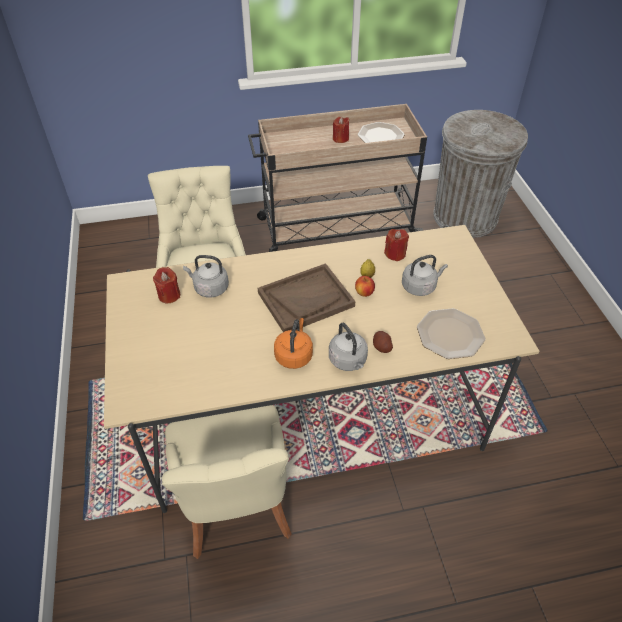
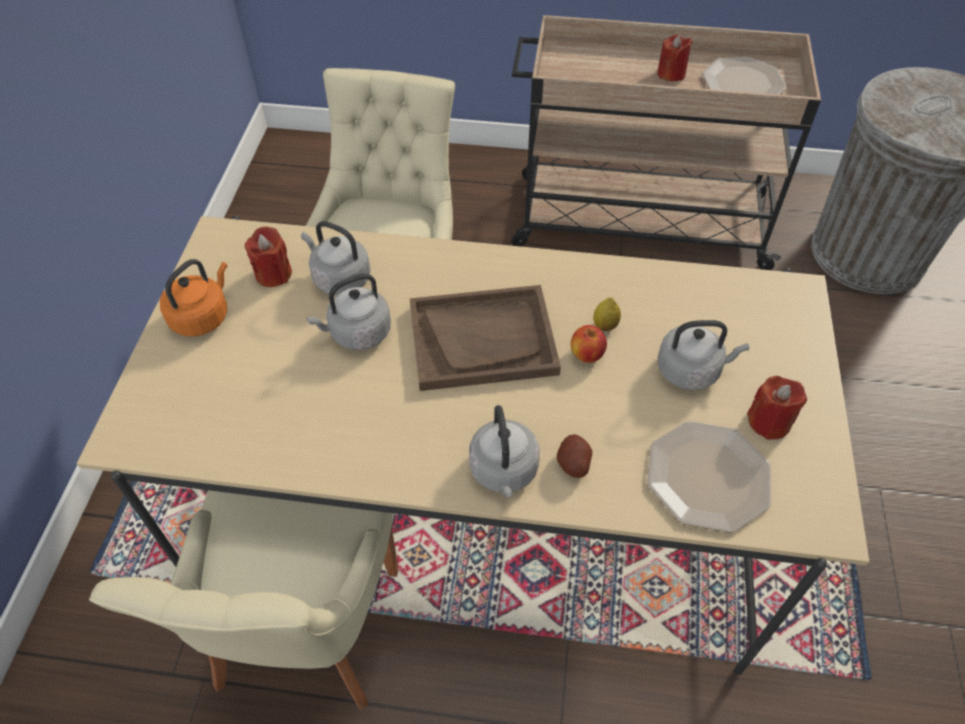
camera: 20 degrees right, 5 degrees up
orange kettle [274,318,313,369] -> orange kettle moved to [160,259,227,337]
red candle [384,229,409,261] -> red candle moved to [747,376,807,440]
none -> grey kettle [306,273,391,350]

